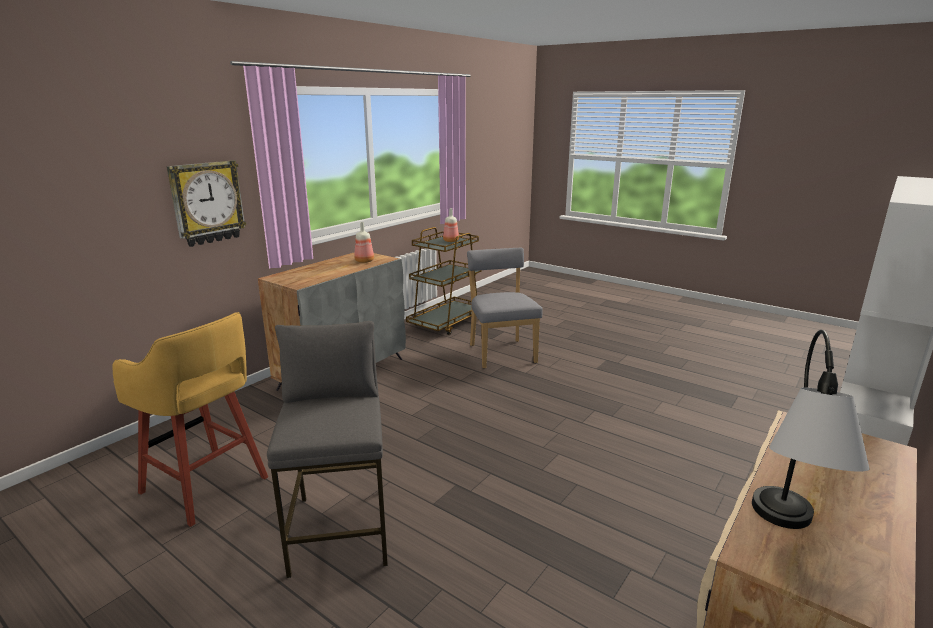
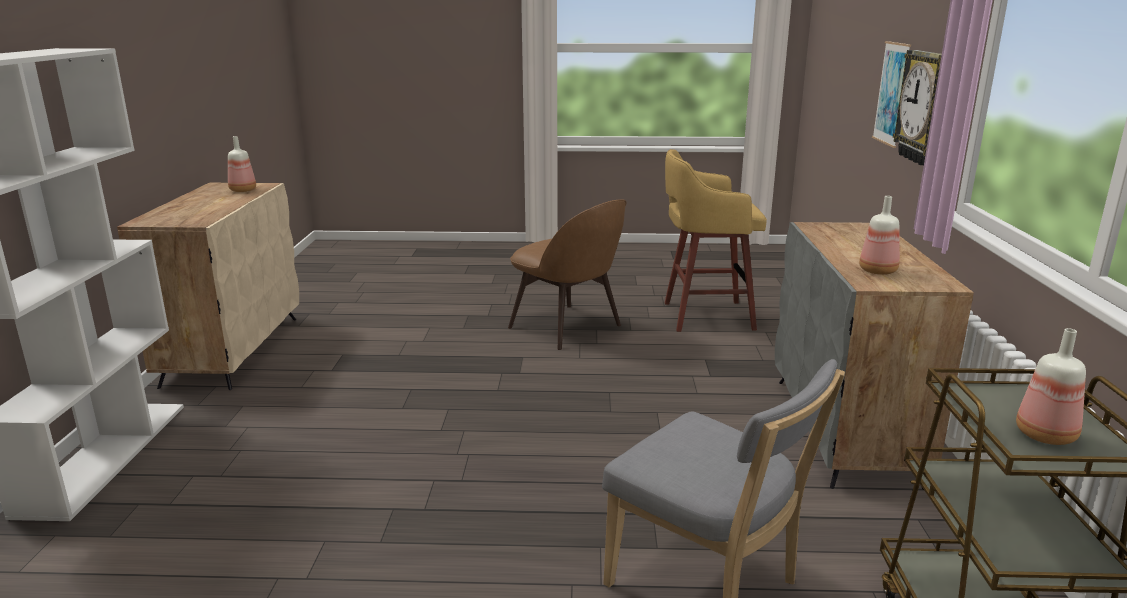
camera: 145 degrees right, 0 degrees up
grey stool [267,321,388,578] -> brown chair [508,199,627,350]
table lamp [752,330,869,529] -> bottle [228,136,256,192]
none -> picture [872,41,911,148]

